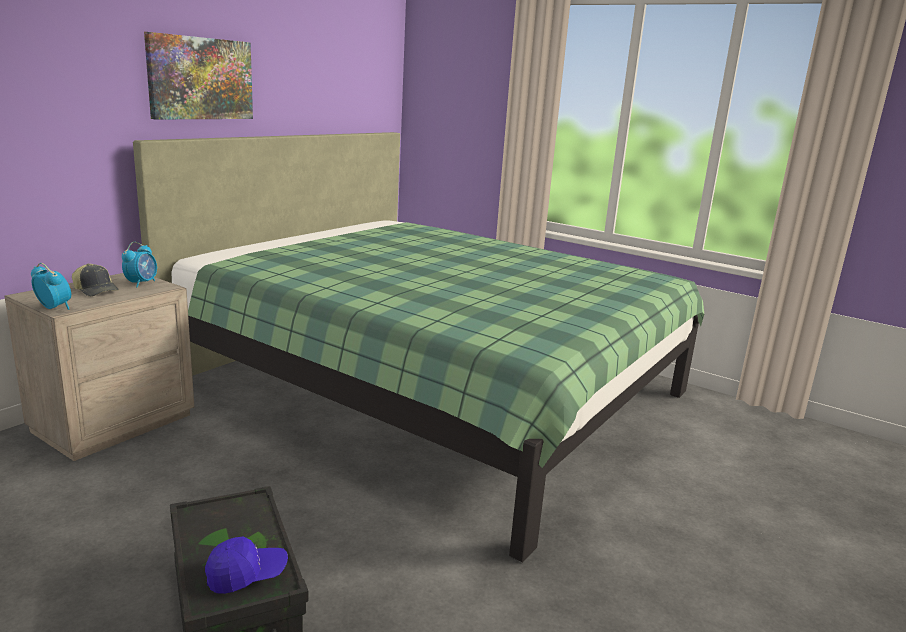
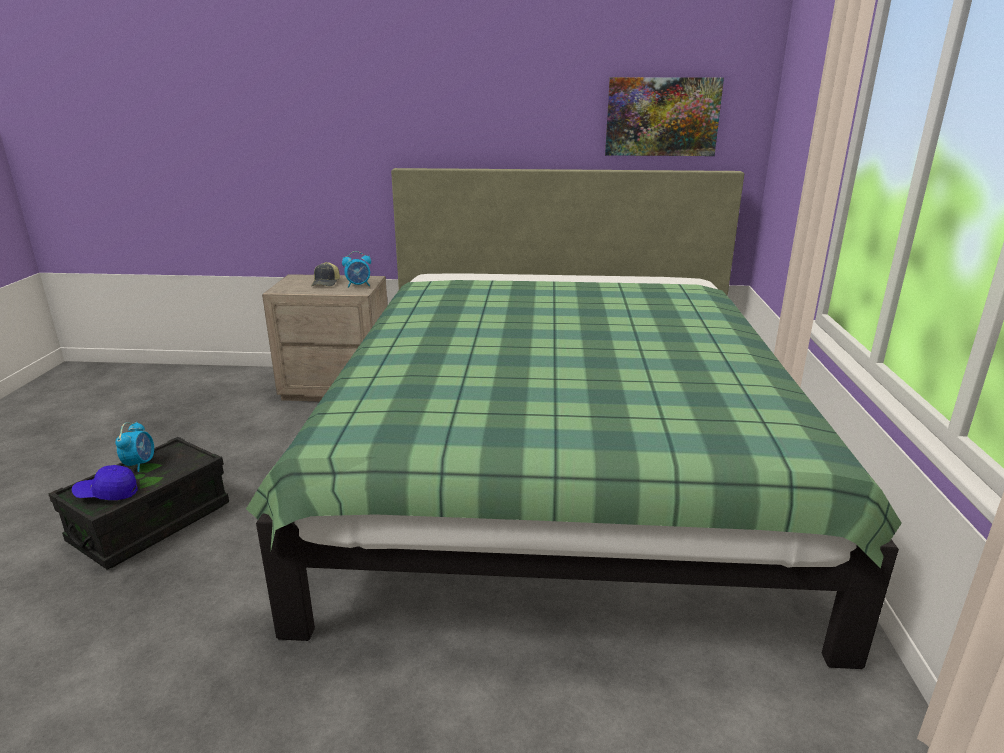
camera: 60 degrees right, 5 degrees up
alarm clock [31,263,71,310] -> alarm clock moved to [115,422,154,472]
picture [144,32,253,119] -> picture moved to [605,77,724,156]
blue cap [205,536,288,594] -> blue cap turned 135 degrees clockwise [72,465,138,500]

